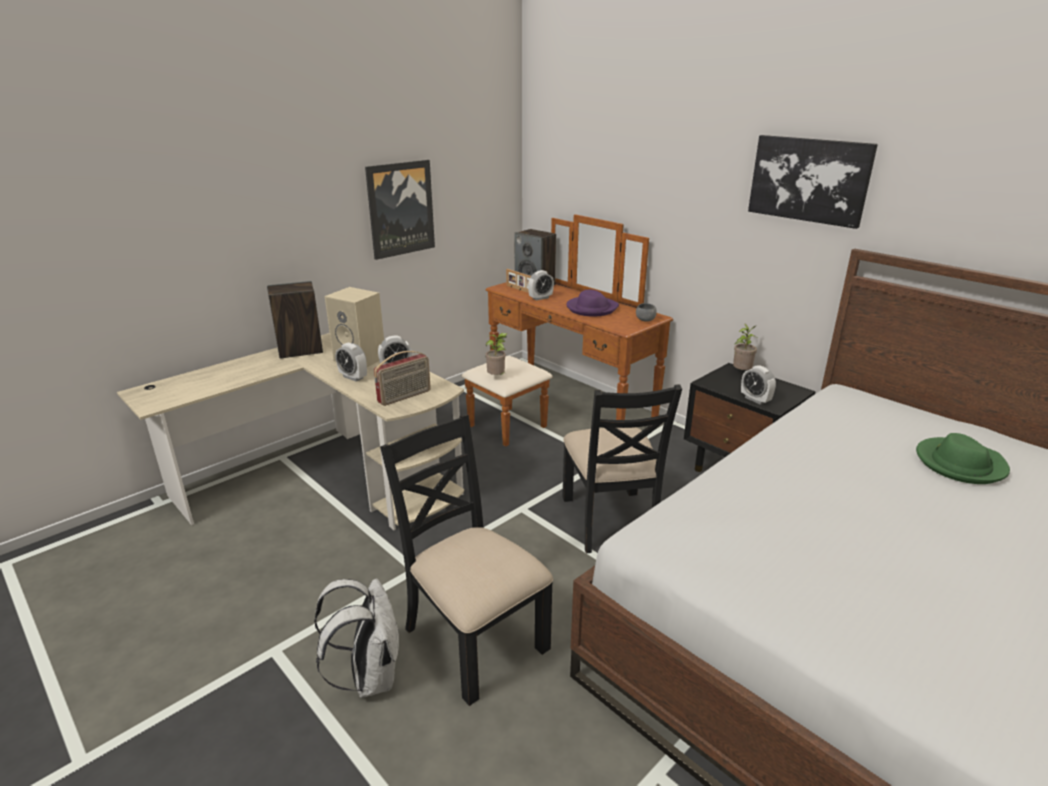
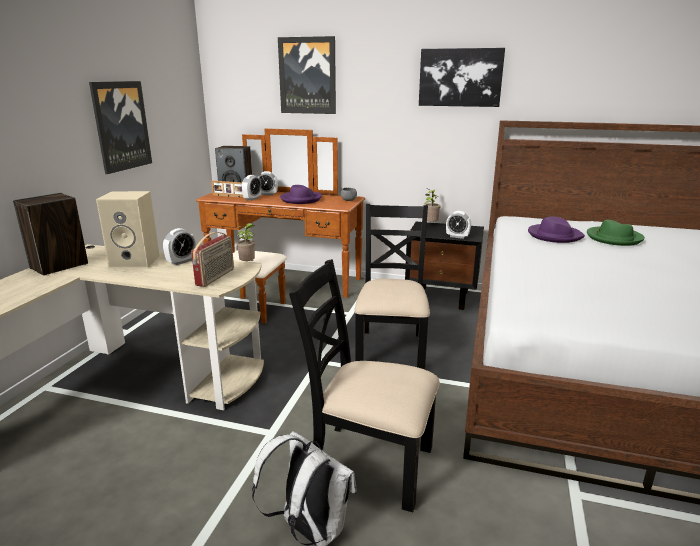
camera: 30 degrees left, 5 degrees down
alarm clock [336,343,367,382] -> alarm clock moved to [258,171,278,195]
black chair [562,384,682,553] -> black chair turned 135 degrees counterclockwise [354,204,430,369]
none -> picture [278,36,336,114]
none -> purple hat [528,216,585,243]

